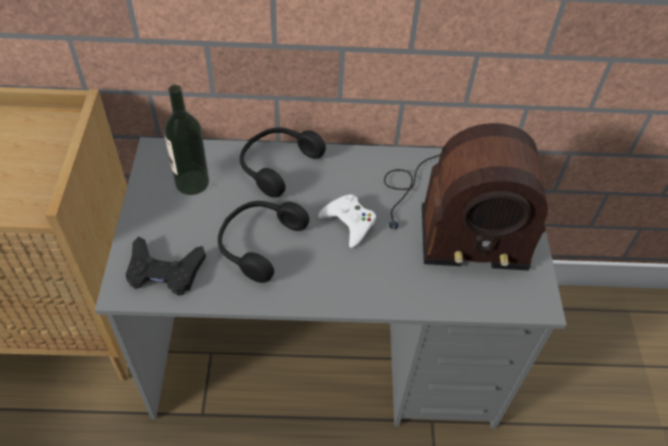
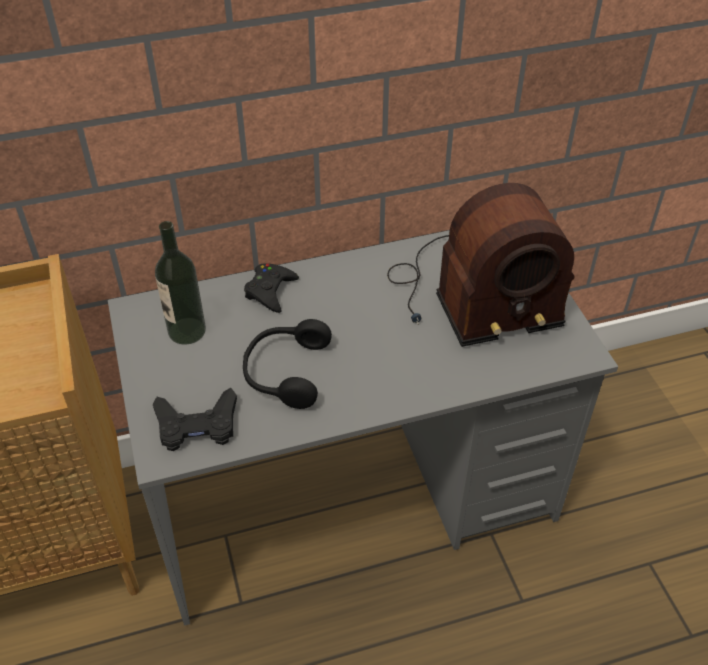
camera: 15 degrees left, 5 degrees down
black headphones [240,128,326,198] -> black game controller [244,264,299,313]
white game controller [318,195,376,248] -> none

